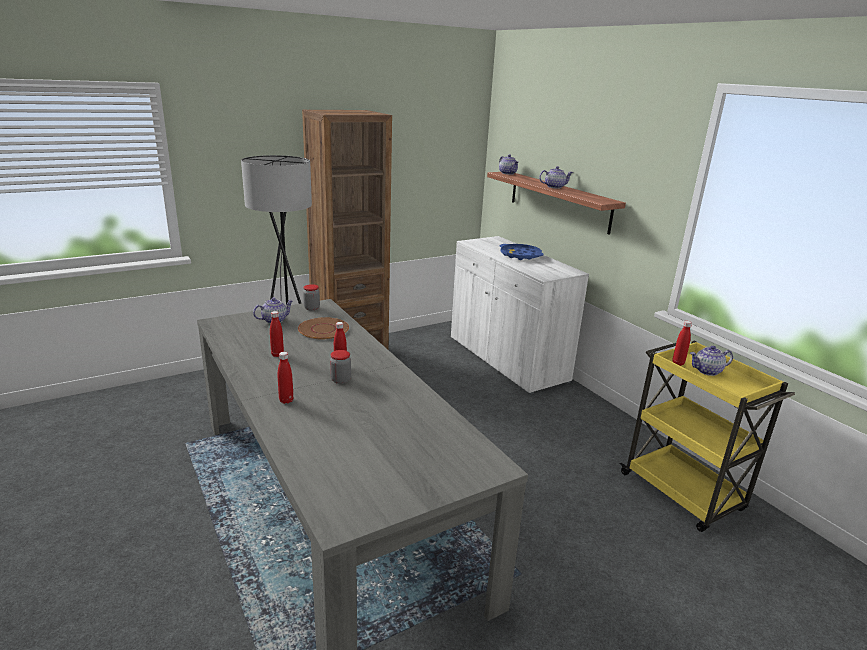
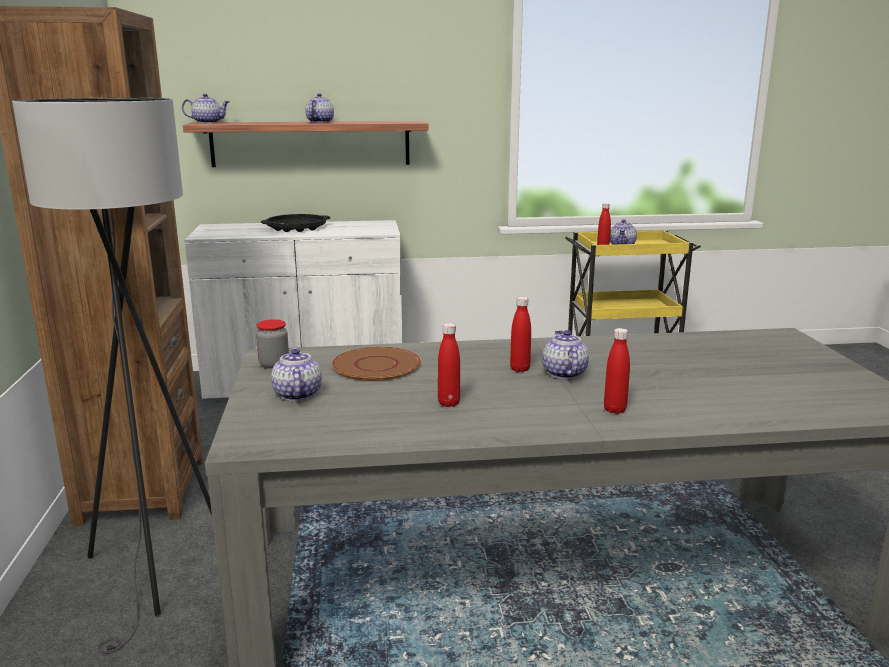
camera: 65 degrees left, 5 degrees down
jar [330,350,351,384] -> teapot [542,330,589,379]
blue tray [500,244,544,260] -> black tray [261,214,330,232]

